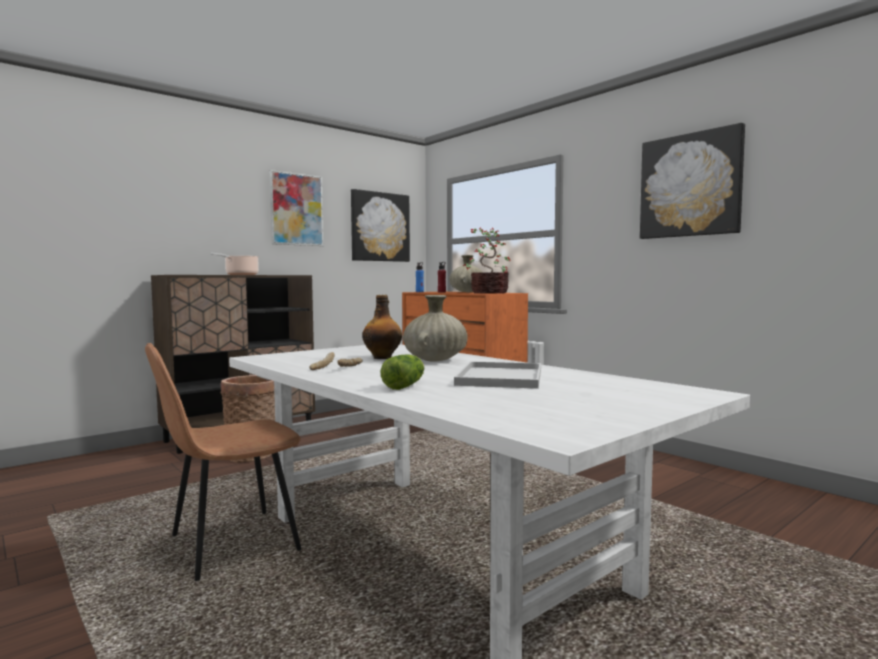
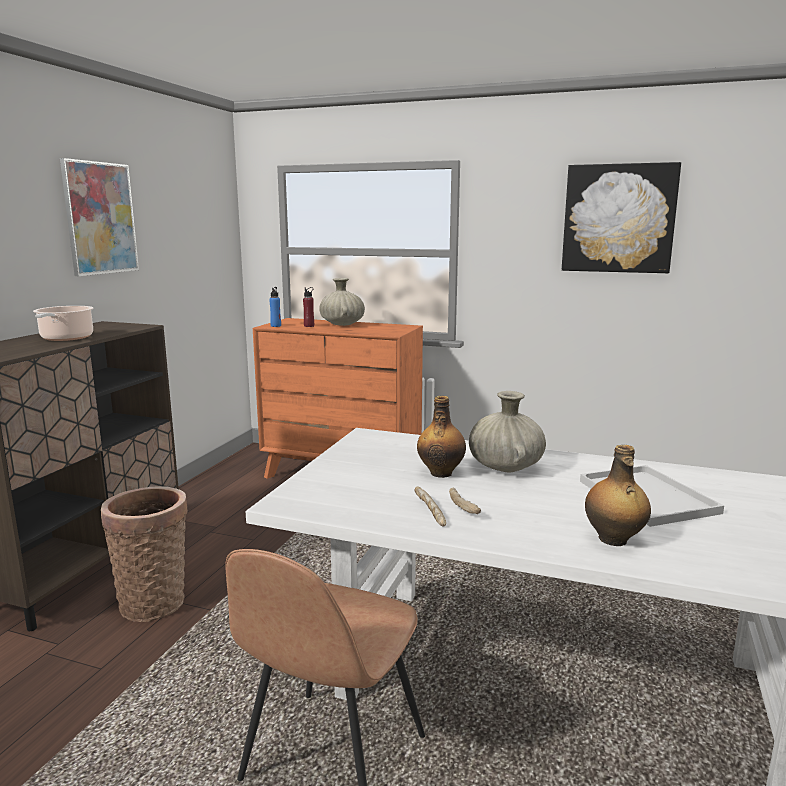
camera: 30 degrees left, 10 degrees up
picture [351,189,410,262] -> none
lettuce [381,354,424,390] -> bottle [585,445,651,546]
potted plant [463,227,511,294] -> none

